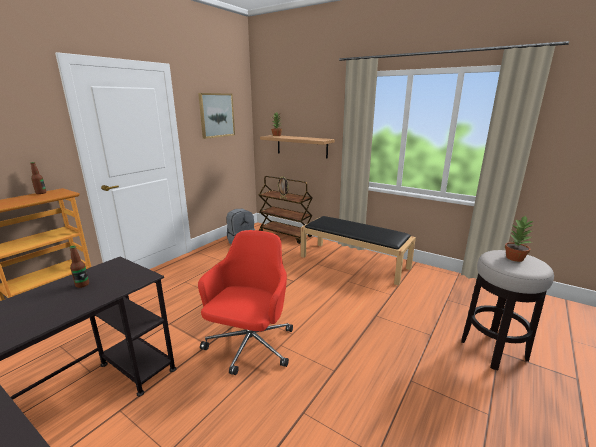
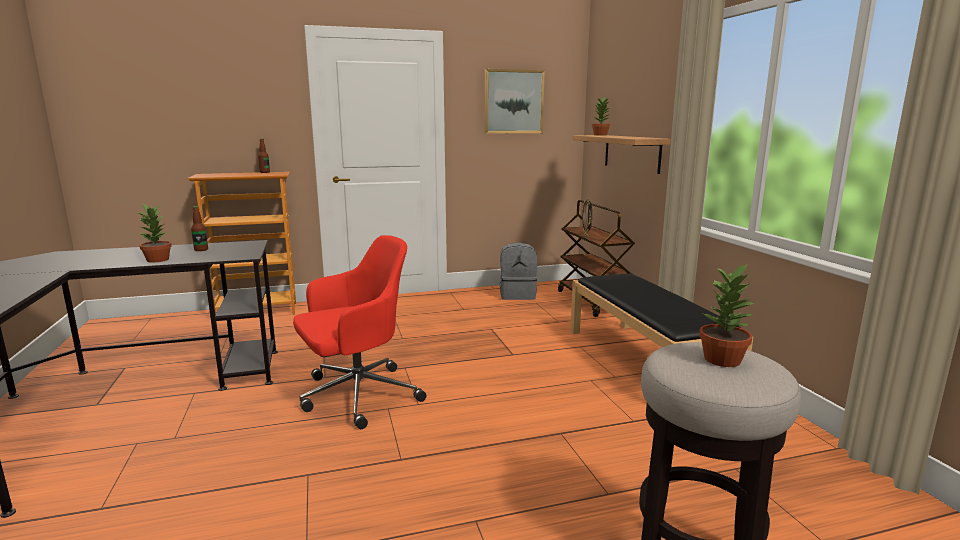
camera: 40 degrees right, 5 degrees down
none -> potted plant [137,204,172,263]

